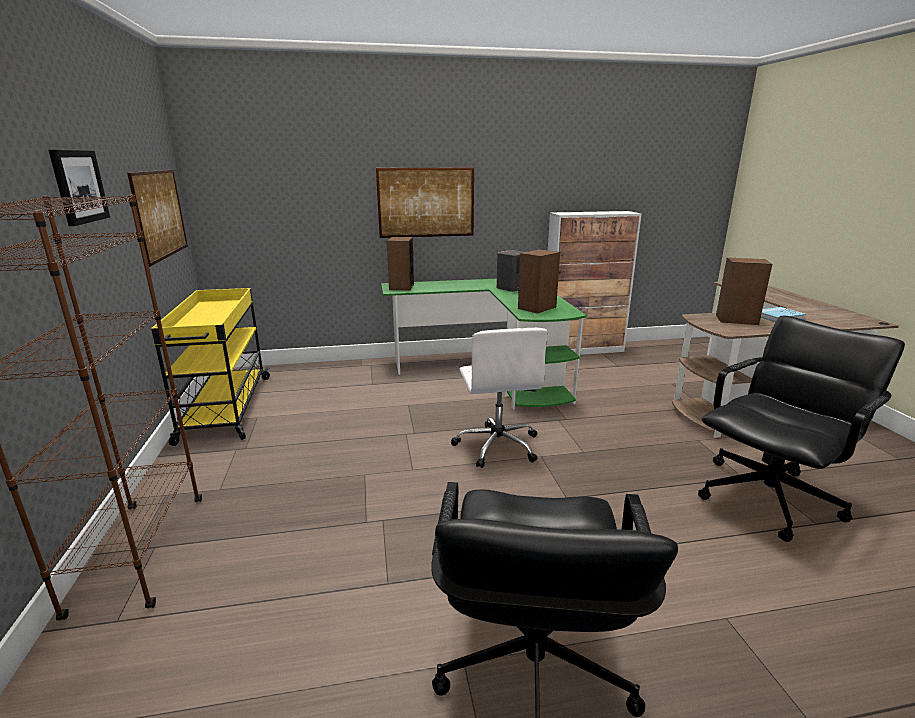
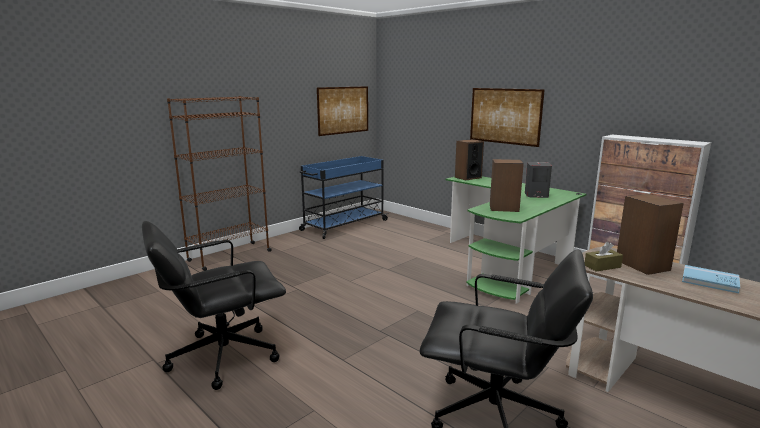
camera: 55 degrees right, 5 degrees down
picture [48,150,110,226] -> none
yellow cart [151,288,270,446] -> blue cart [299,156,389,239]
white office chair [451,328,548,468] -> none
none -> brown tissue box [585,242,623,272]

